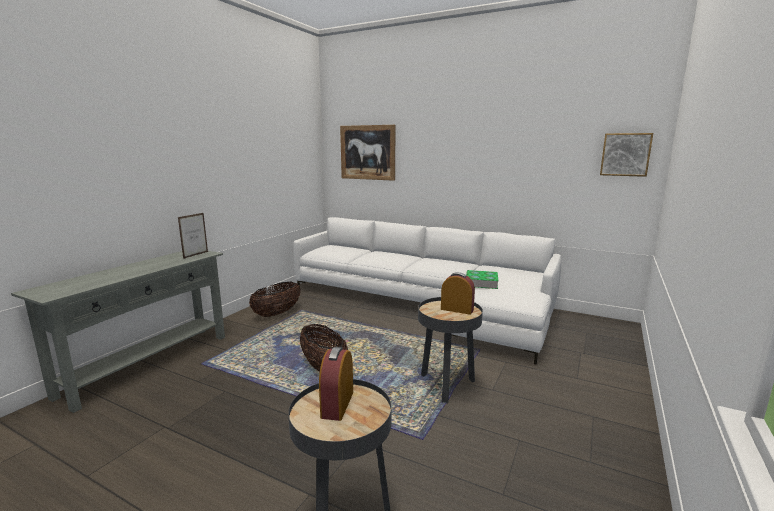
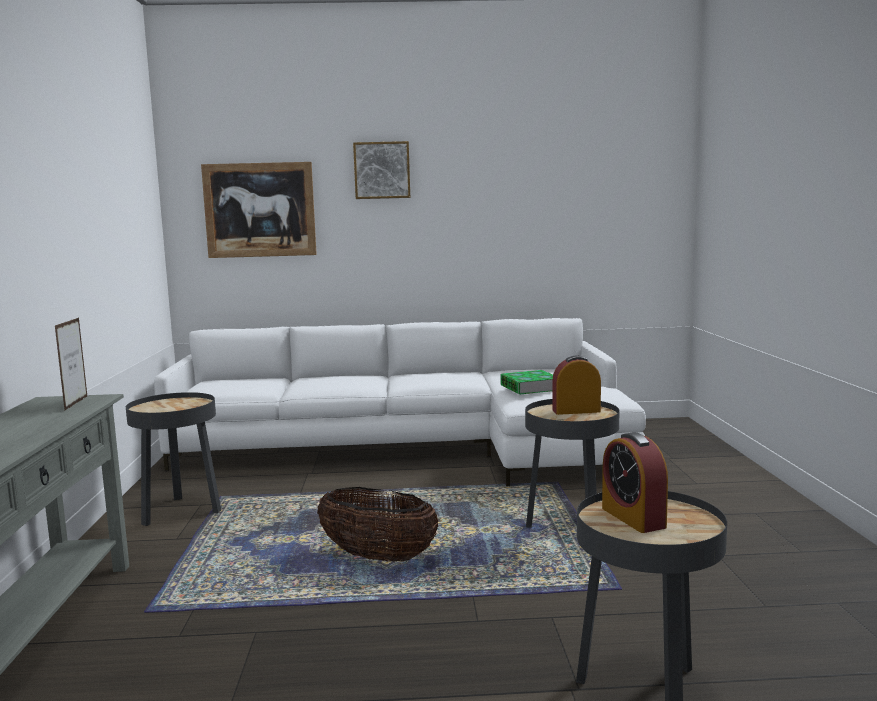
camera: 30 degrees left, 5 degrees down
basket [249,282,301,317] -> black side table [126,392,221,526]
picture [600,133,653,177] -> picture moved to [353,141,410,199]

